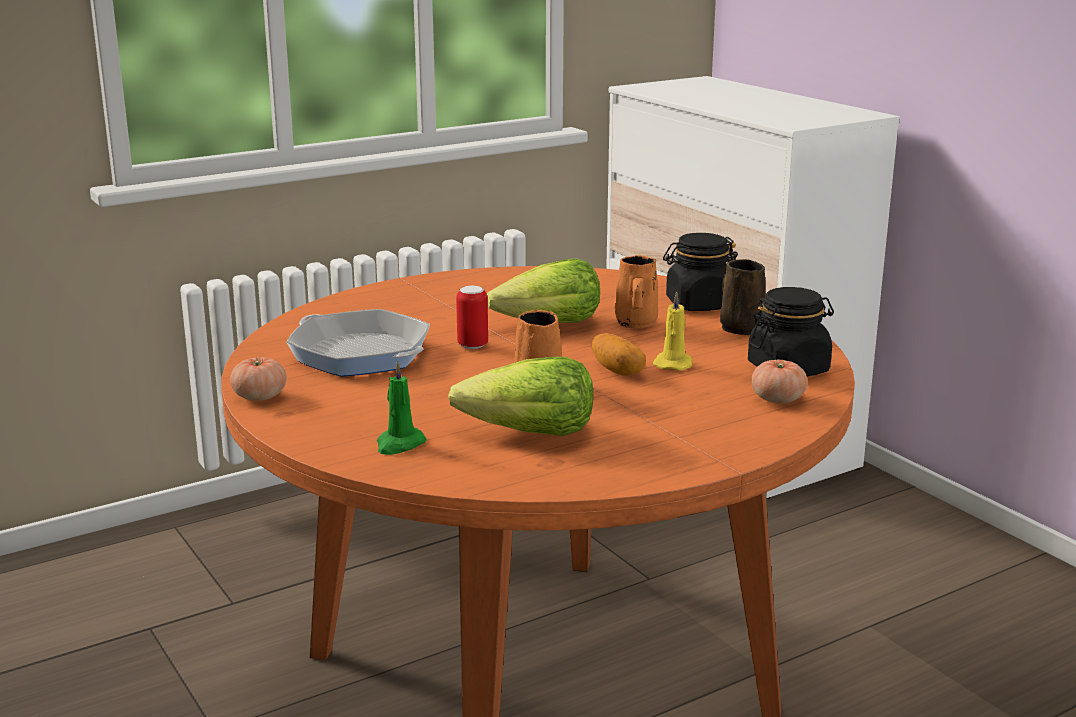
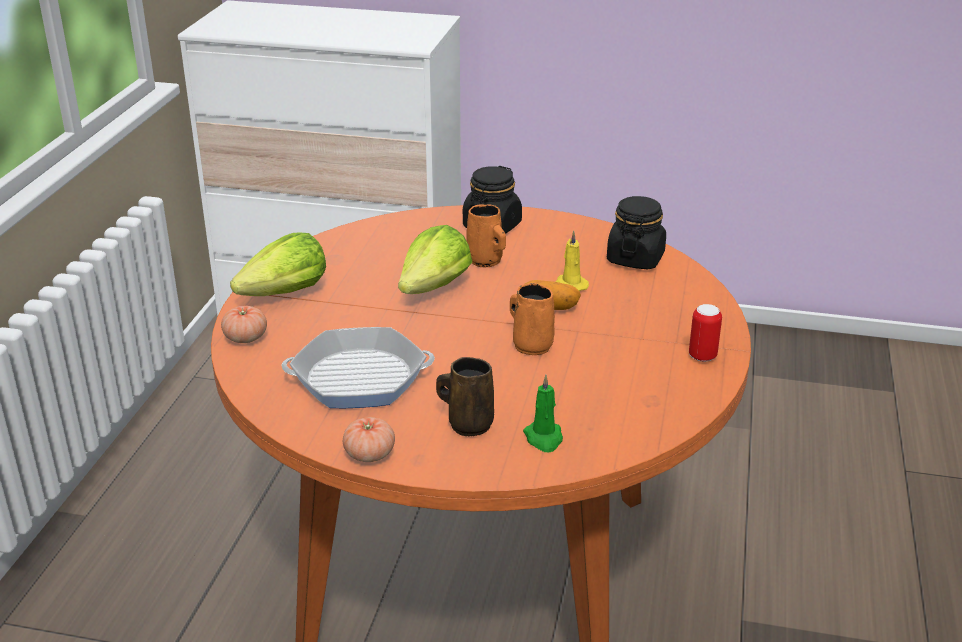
camera: 45 degrees left, 10 degrees up
lettuce [448,357,593,436] -> lettuce moved to [230,232,326,296]
can [456,286,488,349] -> can moved to [689,304,722,362]
brown mug [720,259,766,335] -> brown mug moved to [436,357,494,436]
tomato [751,360,808,404] -> tomato moved to [221,306,267,343]

